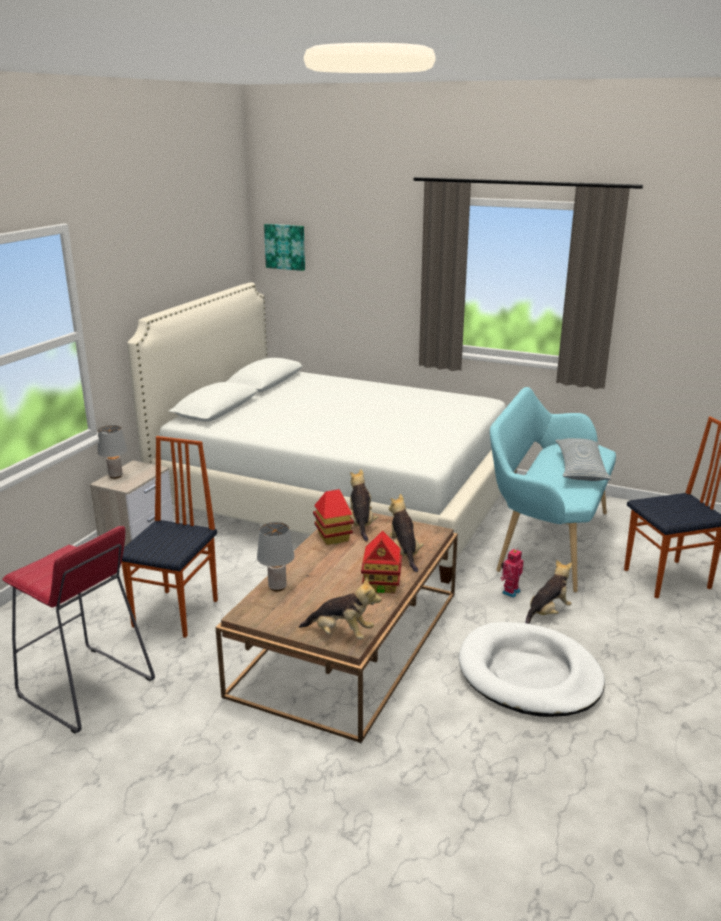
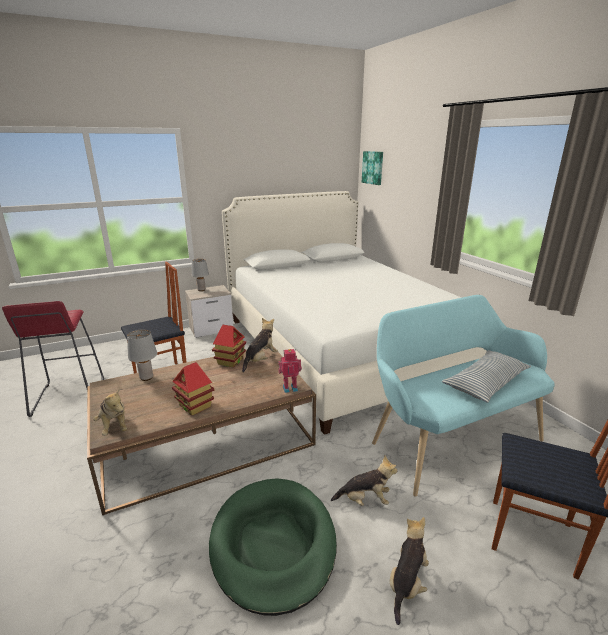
camera: 40 degrees right, 0 degrees up
plush toy [389,494,424,572] -> plush toy moved to [390,517,429,625]
white dog bed [459,622,605,717] -> green dog bed [209,478,337,616]
toy robot [500,549,524,598] -> toy robot moved to [279,349,302,393]

